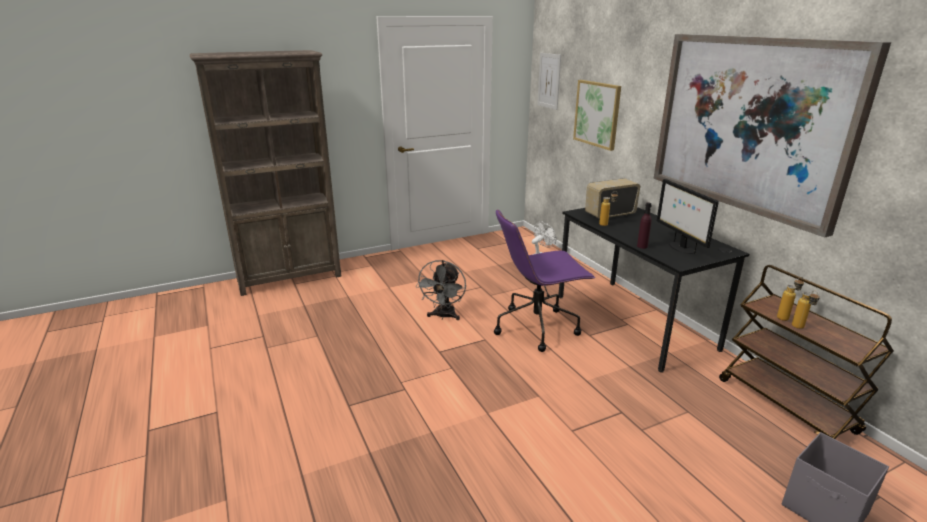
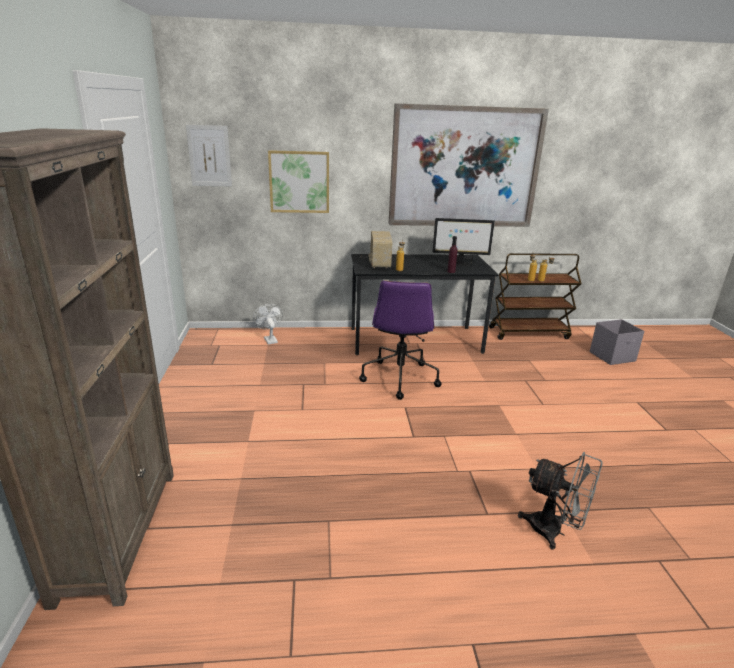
camera: 70 degrees left, 0 degrees up
grey fan [416,260,466,320] -> grey fan moved to [518,452,603,550]

